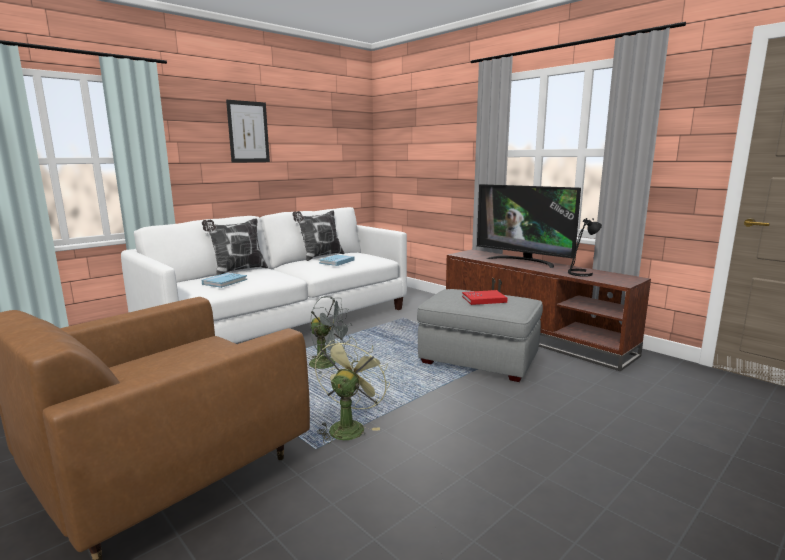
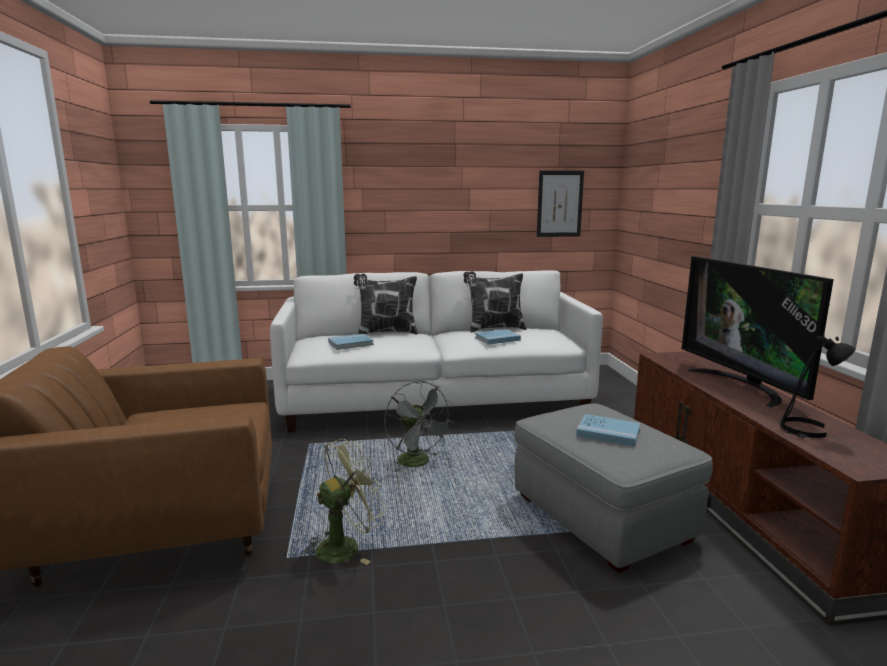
camera: 35 degrees right, 0 degrees up
picture [226,100,270,163] -> picture moved to [537,170,584,237]
red book [462,290,508,305] -> blue book [576,414,640,447]

